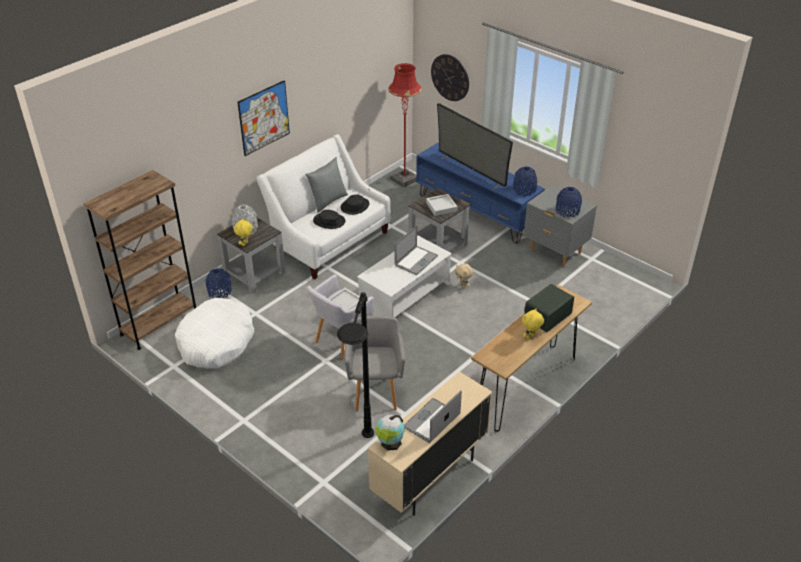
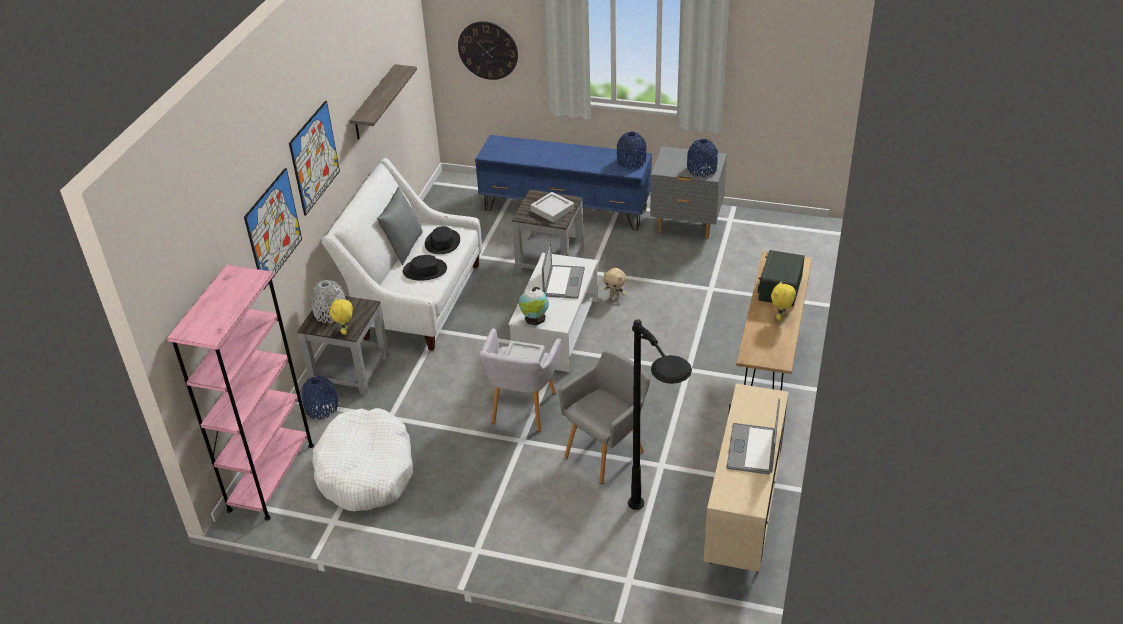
camera: 25 degrees left, 0 degrees up
brown bookcase [83,170,196,350] -> pink bookcase [167,265,314,520]
grey armchair [345,315,405,411] -> grey armchair turned 75 degrees clockwise [558,350,650,484]
globe [375,415,405,451] -> globe moved to [519,287,549,326]
red floor lamp [388,63,422,188] -> none
television [437,103,513,190] -> none
none -> picture [244,168,302,290]
none -> shelf [350,64,417,140]

